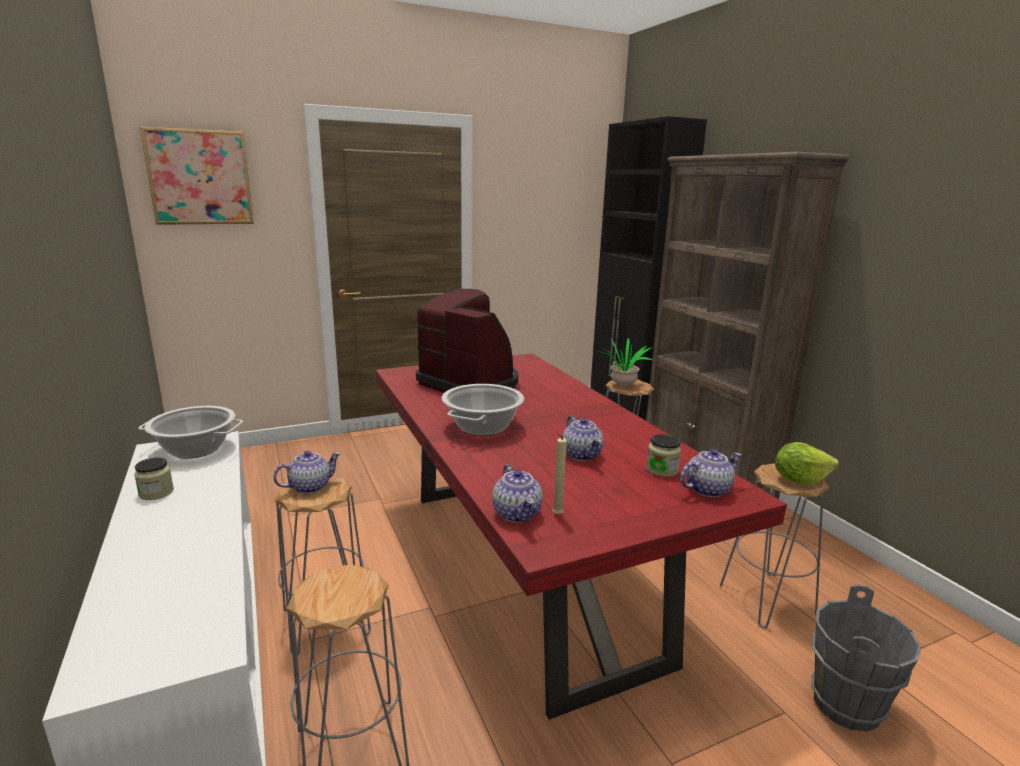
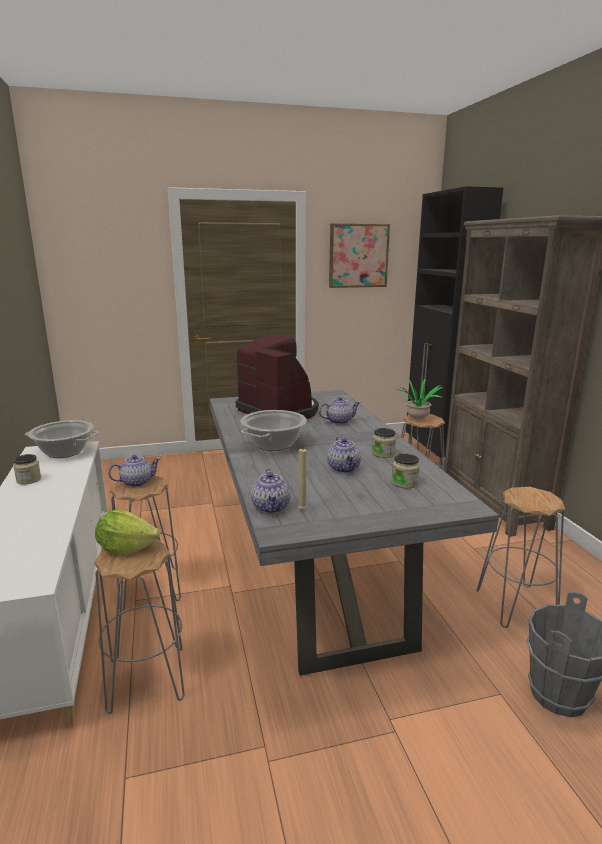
camera: 10 degrees right, 0 degrees up
picture [140,127,254,224] -> picture moved to [329,223,390,288]
red dining table [376,354,787,720] -> grey dining table [210,390,499,676]
teapot [680,449,741,497] -> teapot moved to [319,397,361,425]
lettuce [775,442,839,484] -> lettuce moved to [95,509,160,554]
none -> jar [372,428,396,458]

